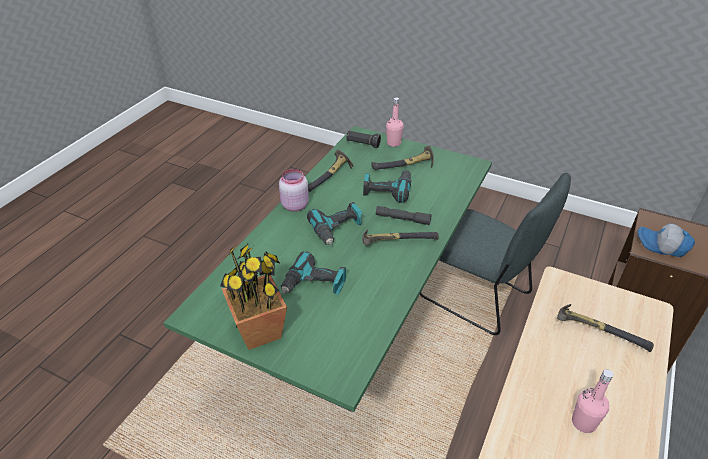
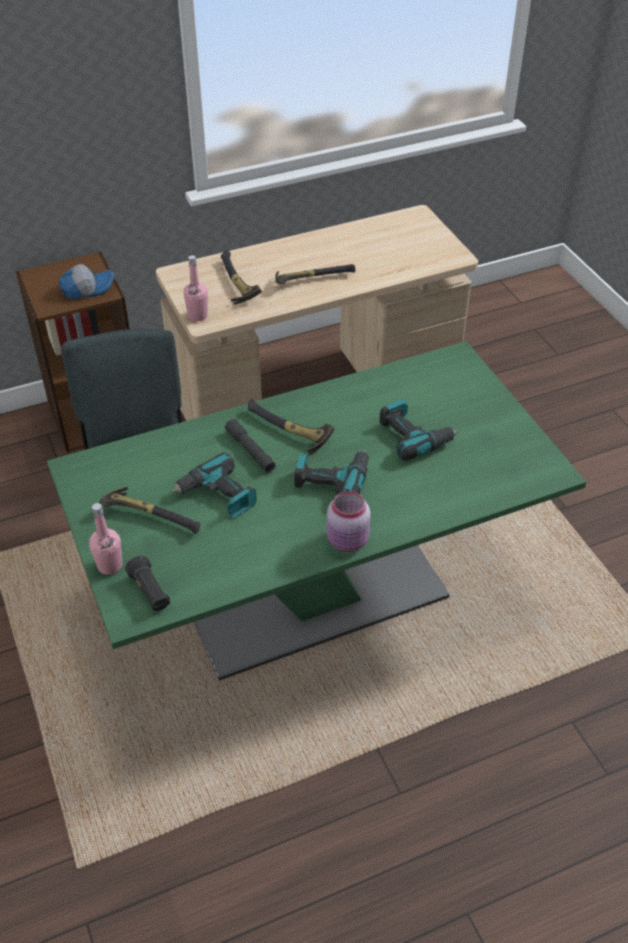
camera: 140 degrees left, 5 degrees up
potted plant [220,244,287,350] -> none
hammer [308,149,354,192] -> hammer moved to [275,264,355,284]
pink bottle [572,369,613,433] -> pink bottle moved to [183,255,208,321]
cap [638,223,695,257] -> cap turned 90 degrees counterclockwise [59,264,114,299]

